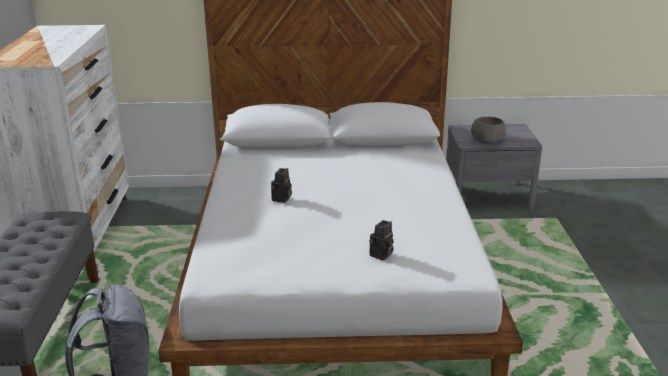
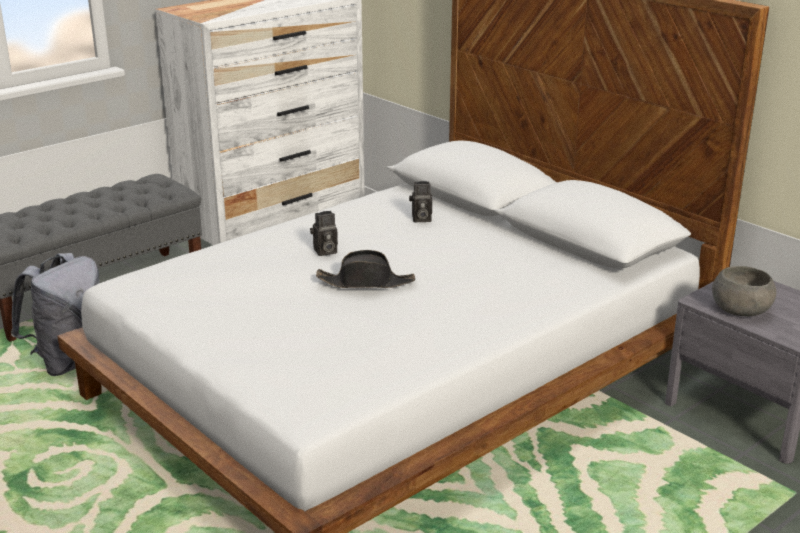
camera: 50 degrees right, 0 degrees up
camera [369,220,394,260] -> camera moved to [409,181,432,222]
none -> black hat [316,250,415,288]

